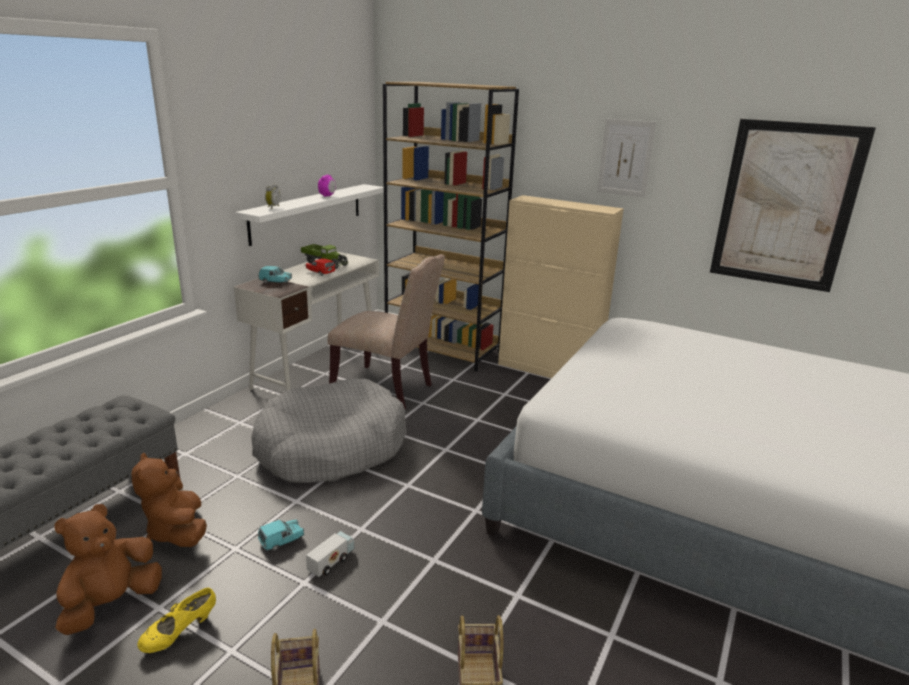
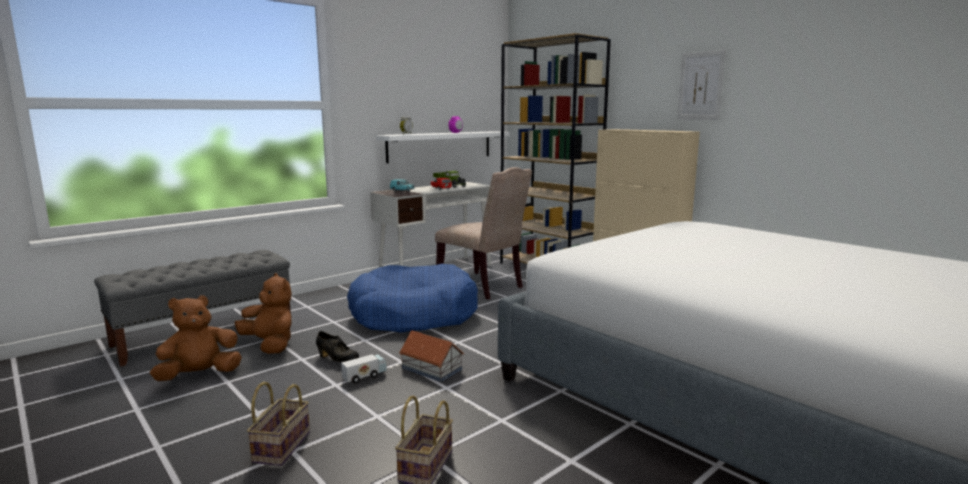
camera: 20 degrees right, 10 degrees down
brown plush toy [131,453,207,547] -> brown plush toy turned 135 degrees clockwise [234,273,292,354]
yellow shoe [137,588,216,653] -> none
grey dog bed [251,378,406,483] -> blue dog bed [347,264,478,333]
turquoise toy car [258,520,304,551] -> black shoe [316,331,359,362]
picture [710,119,876,292] -> none
none -> toy house [399,330,464,382]

